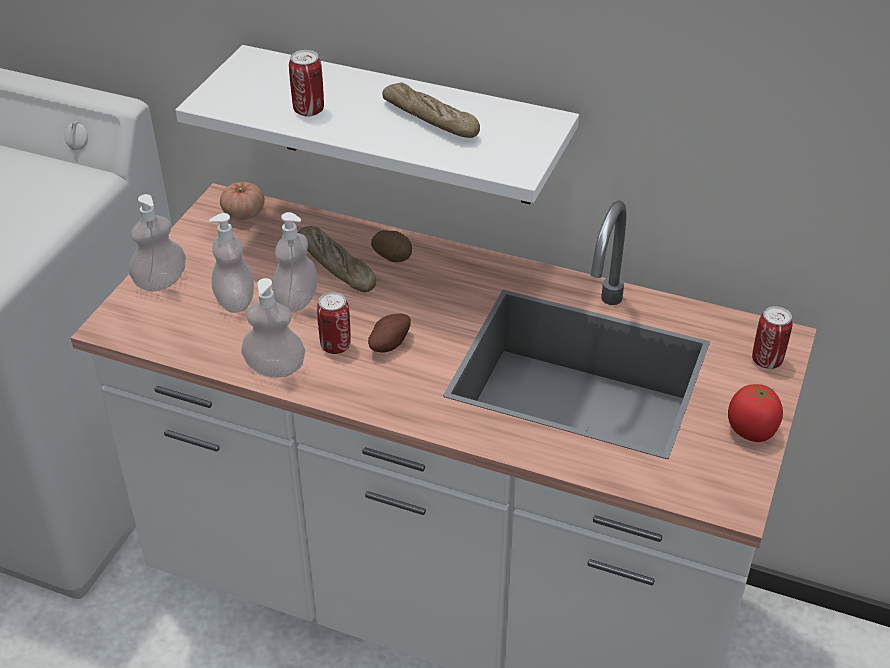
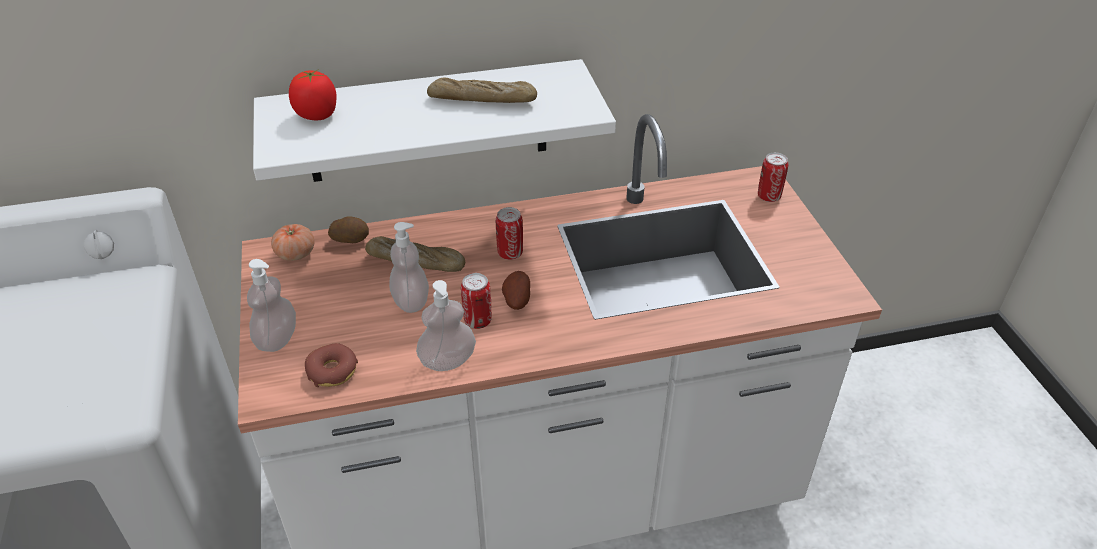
camera: 35 degrees left, 0 degrees up
soap dispenser [209,213,254,313] -> none
can [289,50,324,117] -> can moved to [496,207,523,260]
potato [371,230,412,262] -> potato moved to [328,217,369,243]
tomato [728,384,783,442] -> tomato moved to [289,69,337,120]
none -> donut [305,343,358,387]

